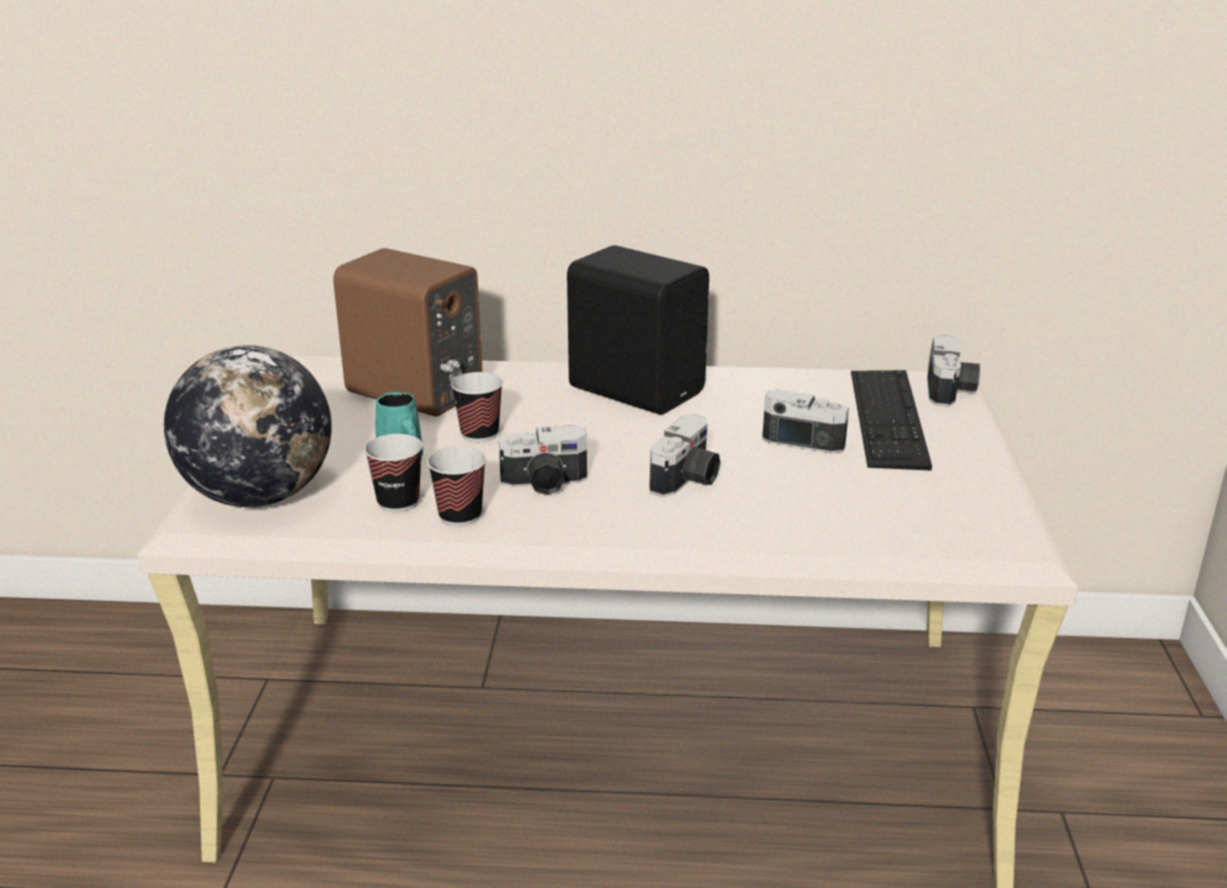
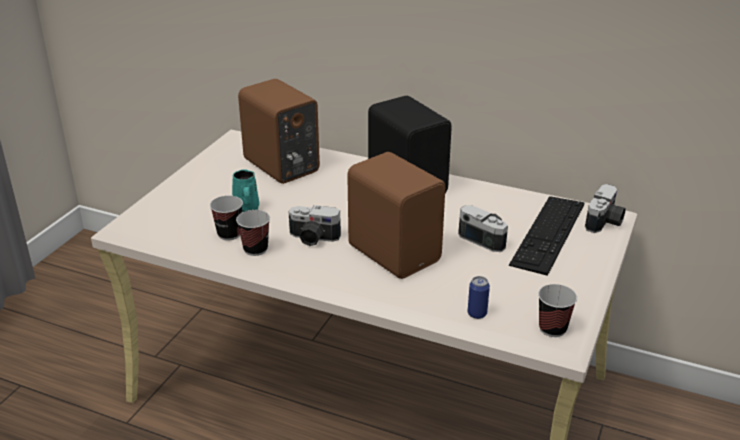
camera: 20 degrees right, 5 degrees up
globe [164,345,332,507] -> none
cup [451,372,503,442] -> cup moved to [538,284,577,337]
camera [649,414,721,497] -> brown speaker [347,152,445,279]
none -> can [468,276,490,319]

